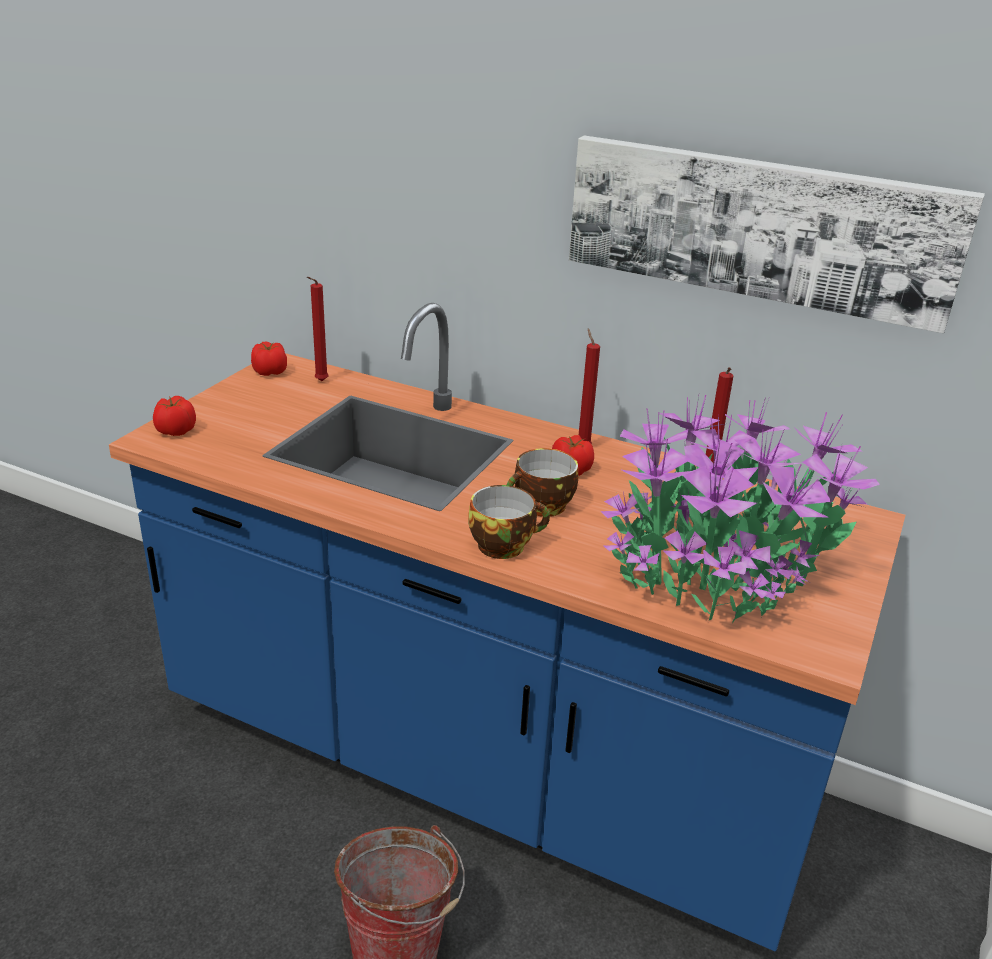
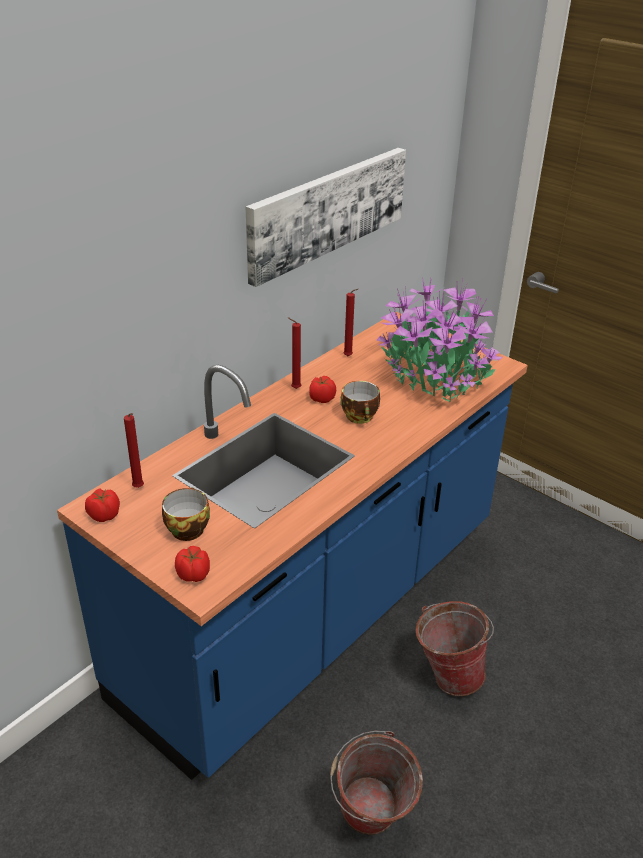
camera: 75 degrees left, 5 degrees up
cup [468,485,550,559] -> cup moved to [162,487,210,541]
none -> bucket [330,731,423,835]

